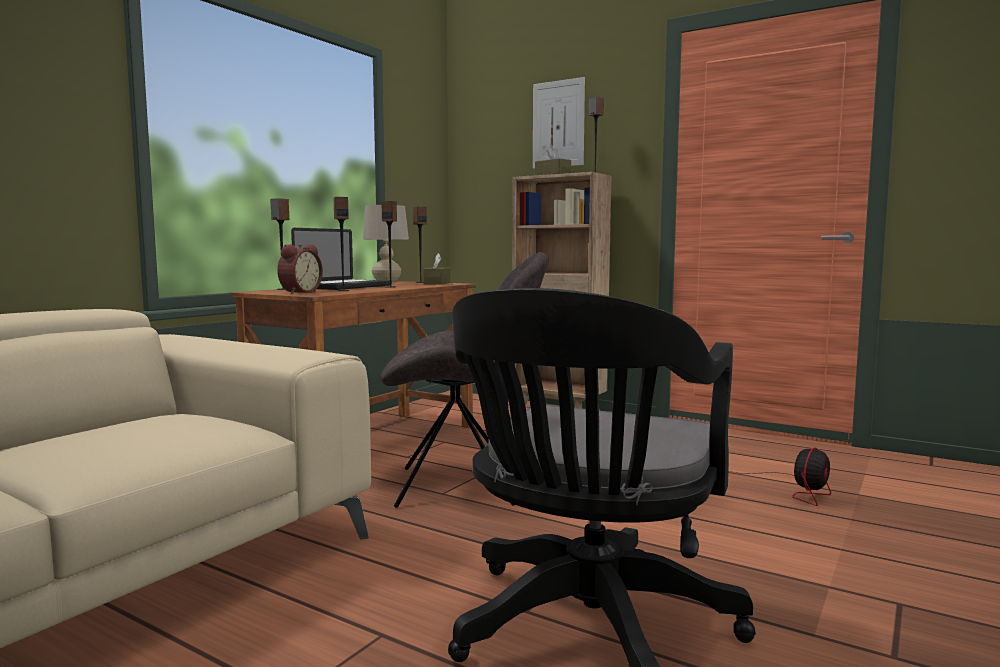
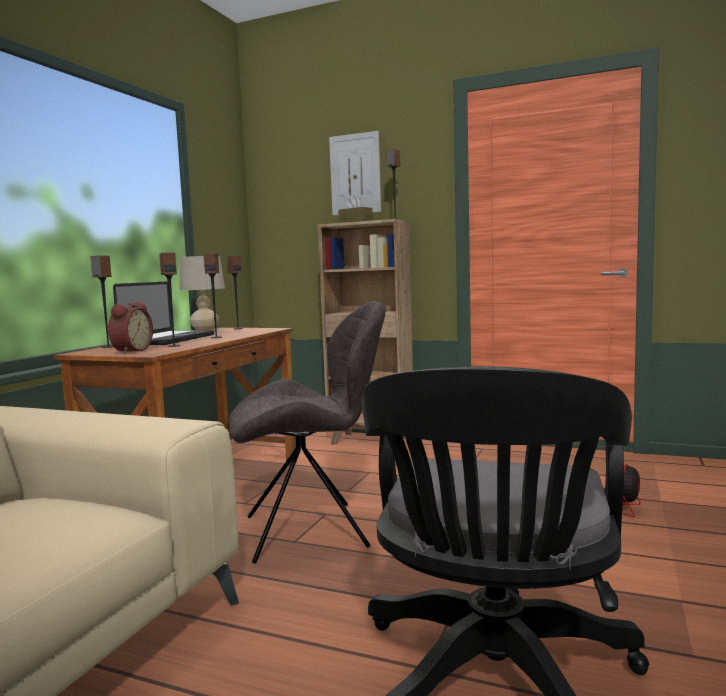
camera: 10 degrees left, 0 degrees up
brown tissue box [423,253,450,285] -> none

